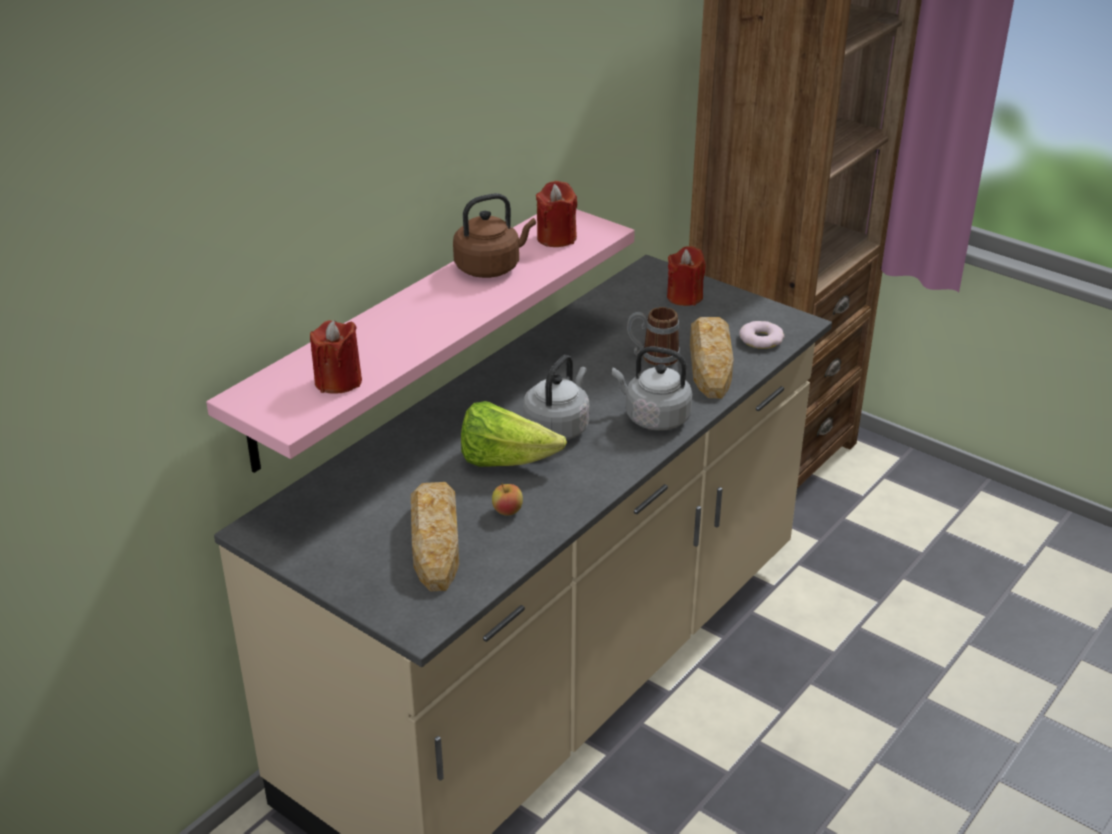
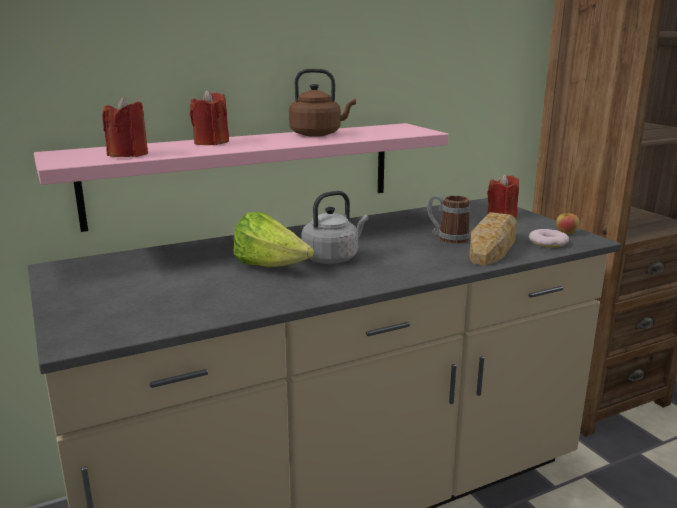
camera: 25 degrees right, 15 degrees down
bread [411,482,459,592] -> none
apple [492,483,523,516] -> apple moved to [556,209,579,234]
red candle [536,181,577,247] -> red candle moved to [190,90,229,145]
grey kettle [612,346,693,431] -> none

